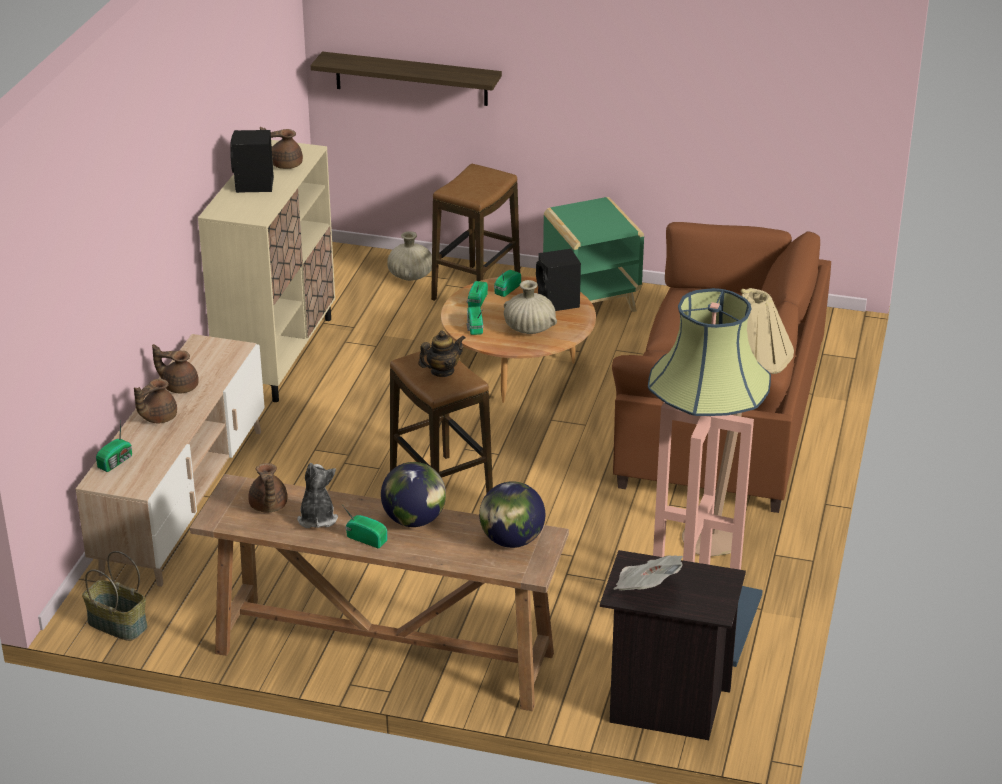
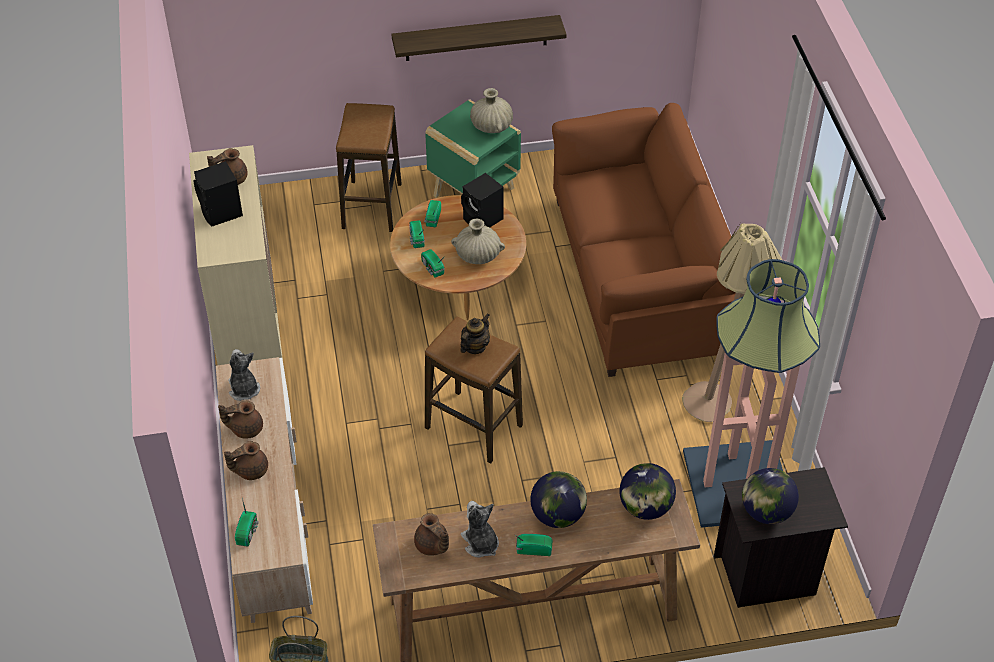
camera: 25 degrees left, 15 degrees up
brown teapot [134,379,177,423] -> brown teapot turned 45 degrees clockwise [224,441,268,480]
shelf [311,52,502,106] -> shelf moved to [391,15,567,61]
beige vase [387,231,432,281] -> beige vase moved to [470,88,513,133]
newspaper [613,555,683,590] -> globe [742,468,799,524]
none -> plush toy [228,349,260,401]

